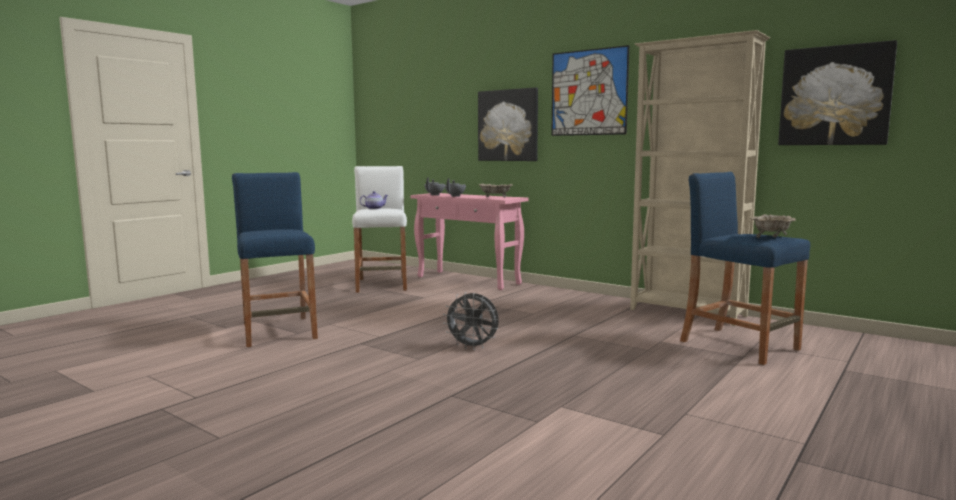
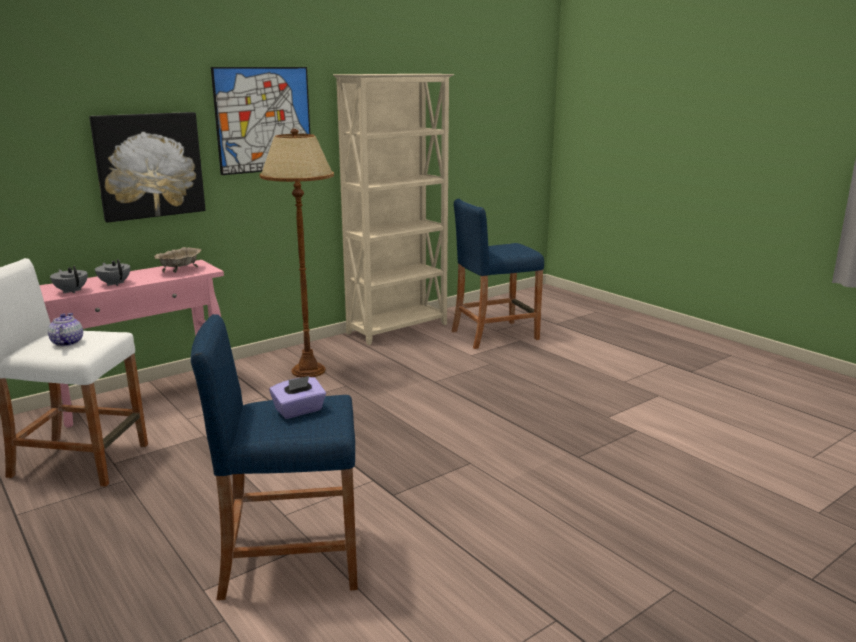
camera: 75 degrees left, 10 degrees up
grey fan [443,292,499,350] -> none
beige bowl [750,214,796,238] -> none
picture [778,40,897,145] -> none
none -> brown floor lamp [259,129,334,377]
none -> purple tissue box [270,376,326,419]

